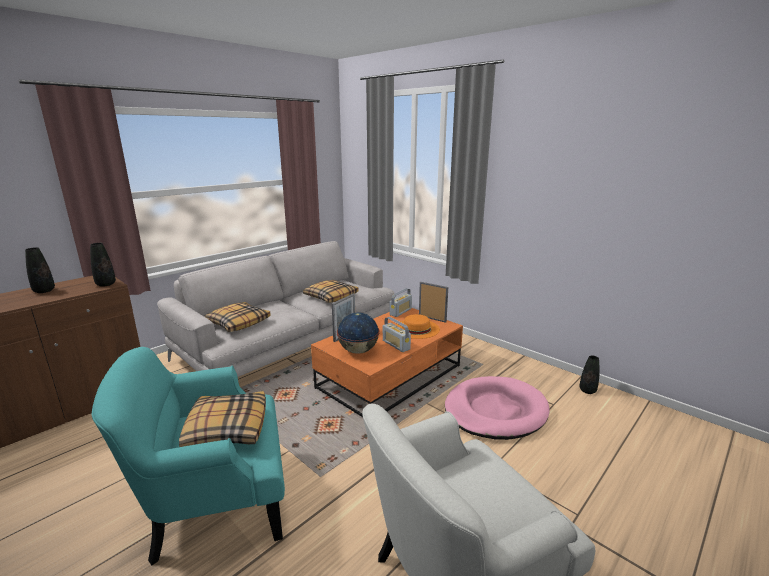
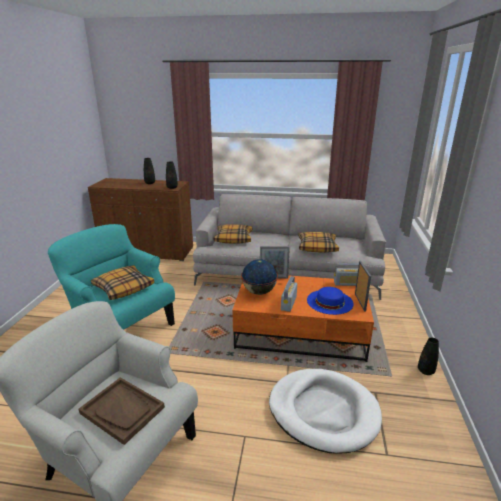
camera: 55 degrees right, 5 degrees up
orange hat [395,314,440,339] -> blue hat [307,287,354,315]
pink dog bed [445,376,550,440] -> white dog bed [269,369,382,454]
black vase [579,355,600,394] -> black vase moved to [418,338,439,375]
none -> brown tray [79,377,165,445]

